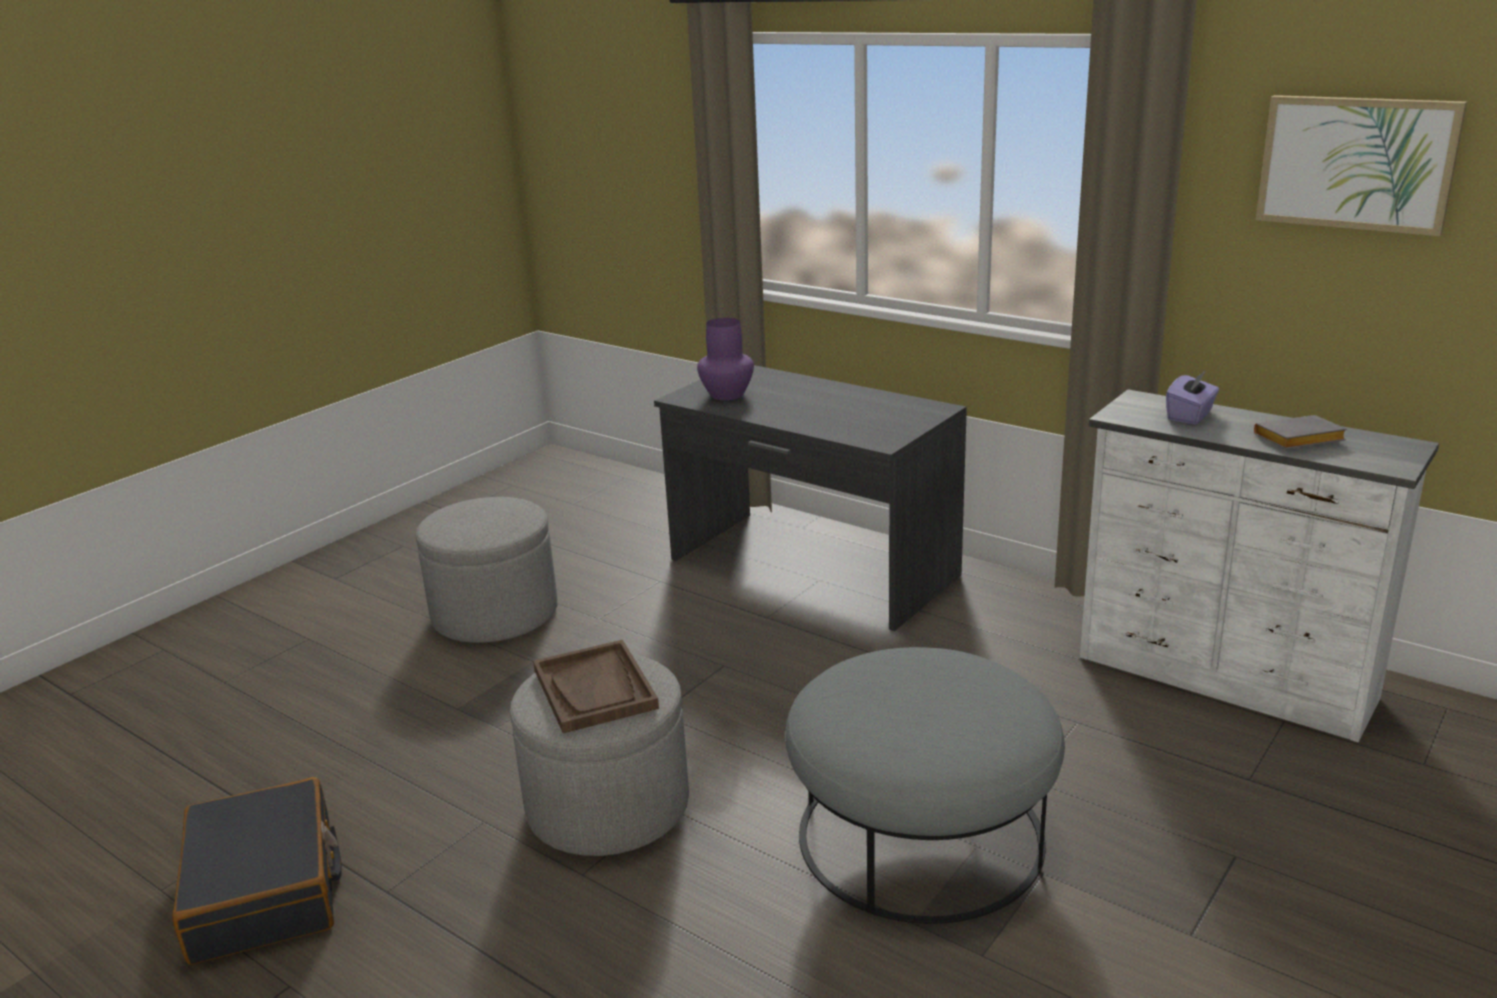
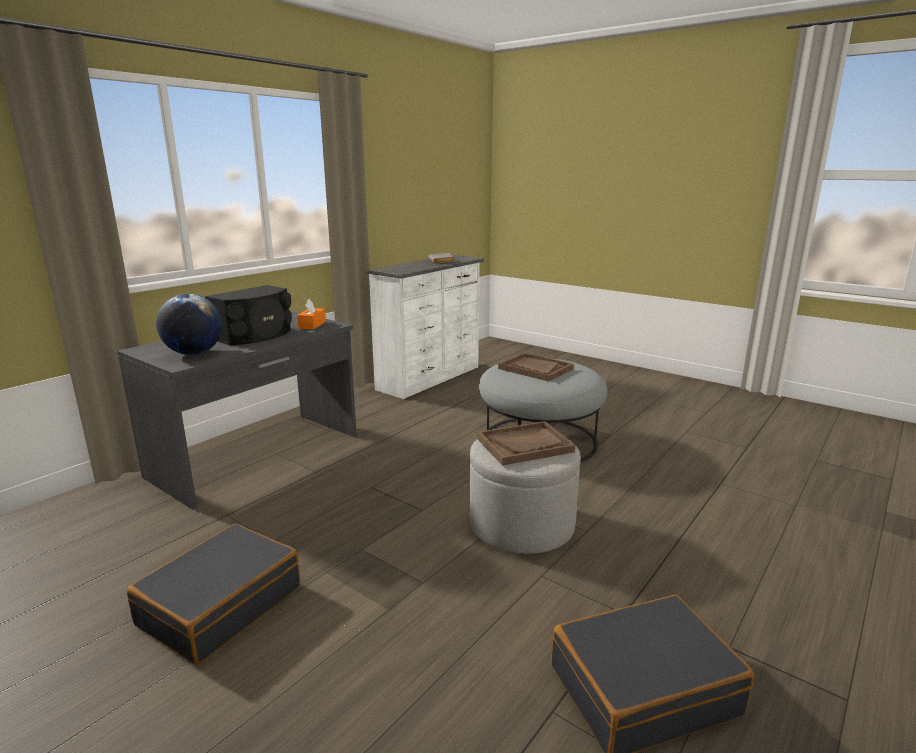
camera: 90 degrees left, 5 degrees down
grey ottoman [416,497,557,643] -> black suitcase [127,523,300,665]
purple vase [697,318,754,400] -> globe [156,294,223,355]
purple tissue box [1166,370,1219,425] -> none
picture [1256,95,1467,236] -> none
none -> black speaker [205,285,292,345]
none -> orange tissue box [297,299,326,329]
none -> brown tray [498,353,574,382]

